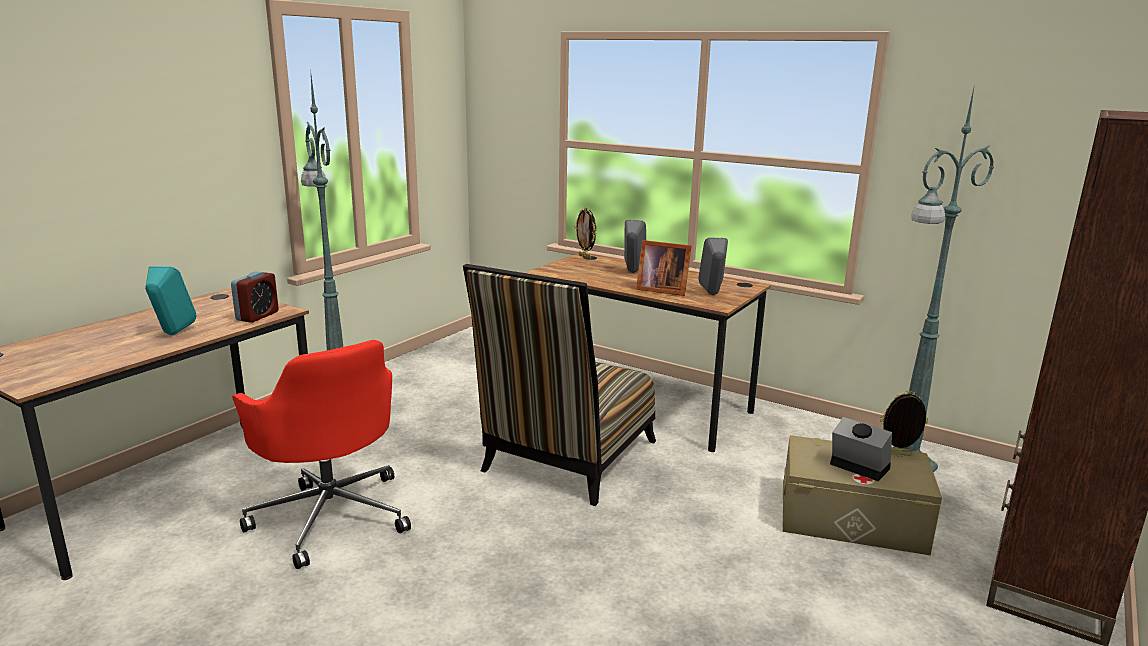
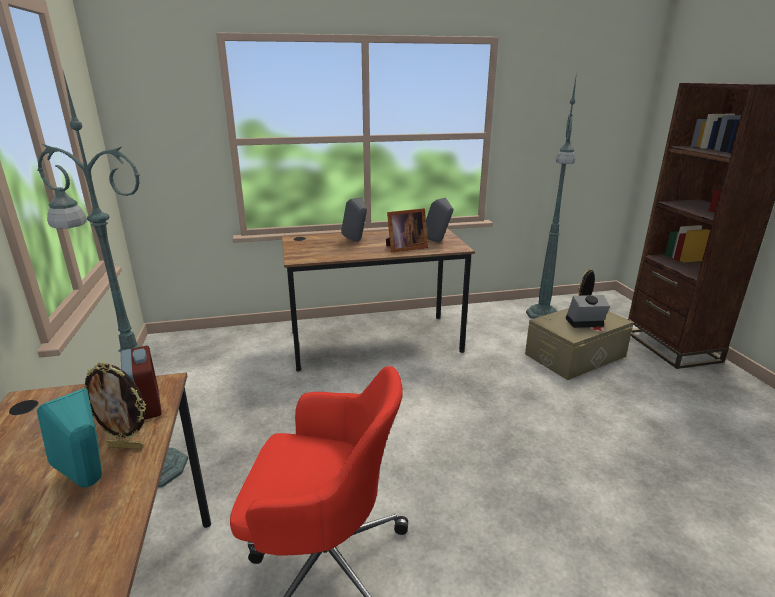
camera: 45 degrees left, 5 degrees up
chair [463,264,656,506] -> none
picture frame [574,207,596,259] -> picture frame moved to [82,362,146,449]

